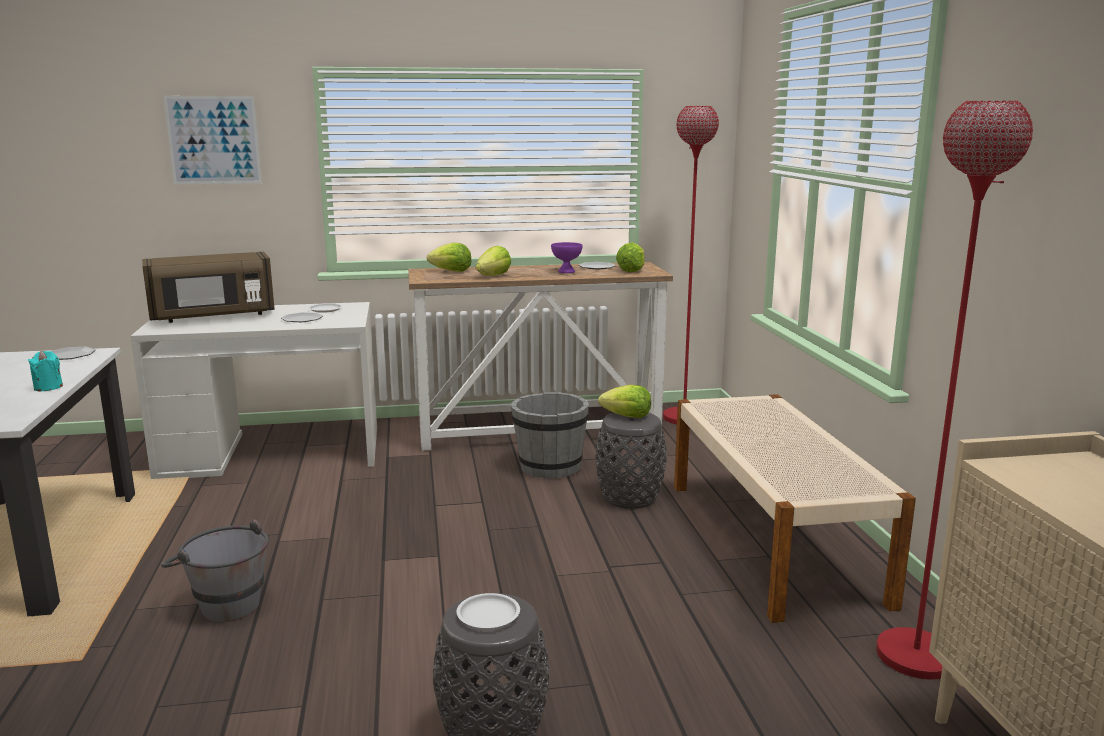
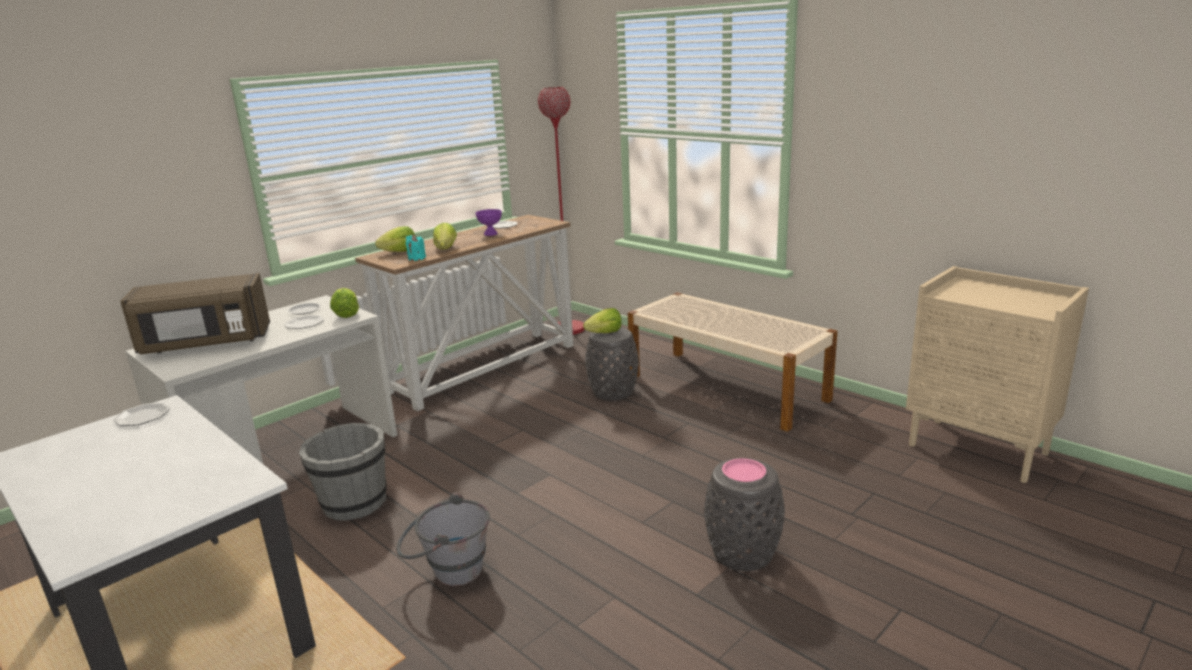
camera: 35 degrees left, 5 degrees up
turquoise candle [28,351,63,392] -> turquoise candle moved to [406,235,426,261]
brown microwave [142,252,275,323] -> brown microwave turned 45 degrees clockwise [120,273,270,354]
picture [163,96,262,184] -> none
white plate [457,593,520,629] -> pink plate [722,458,766,482]
grey bucket [511,392,589,479] -> grey bucket moved to [299,423,387,521]
lettuce [616,243,645,272] -> lettuce moved to [330,288,359,318]
red floor lamp [876,100,1033,679] -> none

